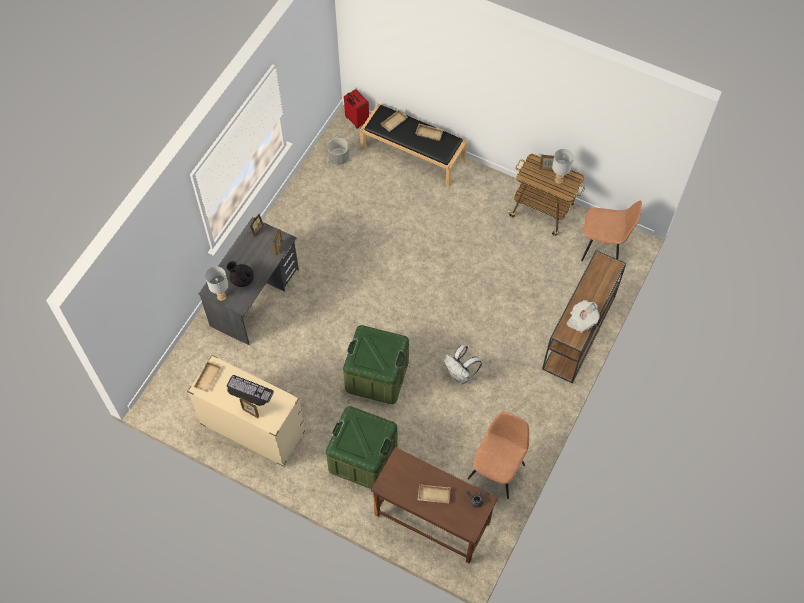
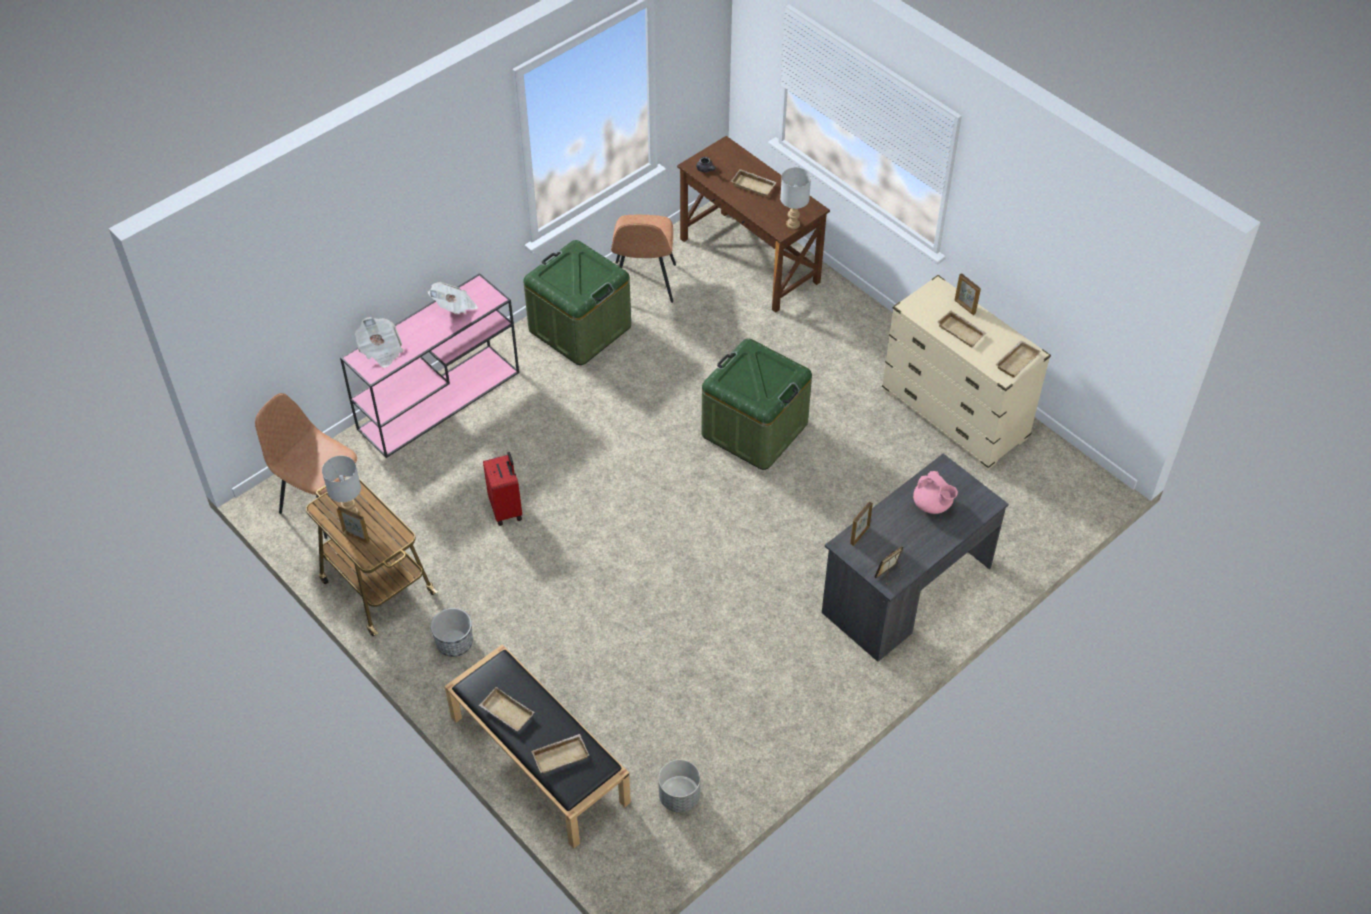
camera: 160 degrees left, 10 degrees down
grey table lamp [205,266,228,301] -> grey table lamp moved to [780,167,811,229]
keyboard [226,375,274,406] -> beige tray [938,311,987,347]
black teapot [227,261,254,287] -> pink teapot [913,471,958,514]
green storage box [326,406,398,489] -> green storage box moved to [523,240,631,365]
red suitcase [344,89,369,129] -> red suitcase moved to [483,452,522,526]
white backpack [444,344,482,385] -> none
brown chair [468,412,529,499] -> brown chair turned 45 degrees counterclockwise [611,215,676,303]
brown console table [542,250,626,383] -> pink console table [340,273,519,458]
none -> newspaper [355,317,404,368]
none -> planter [431,608,473,657]

